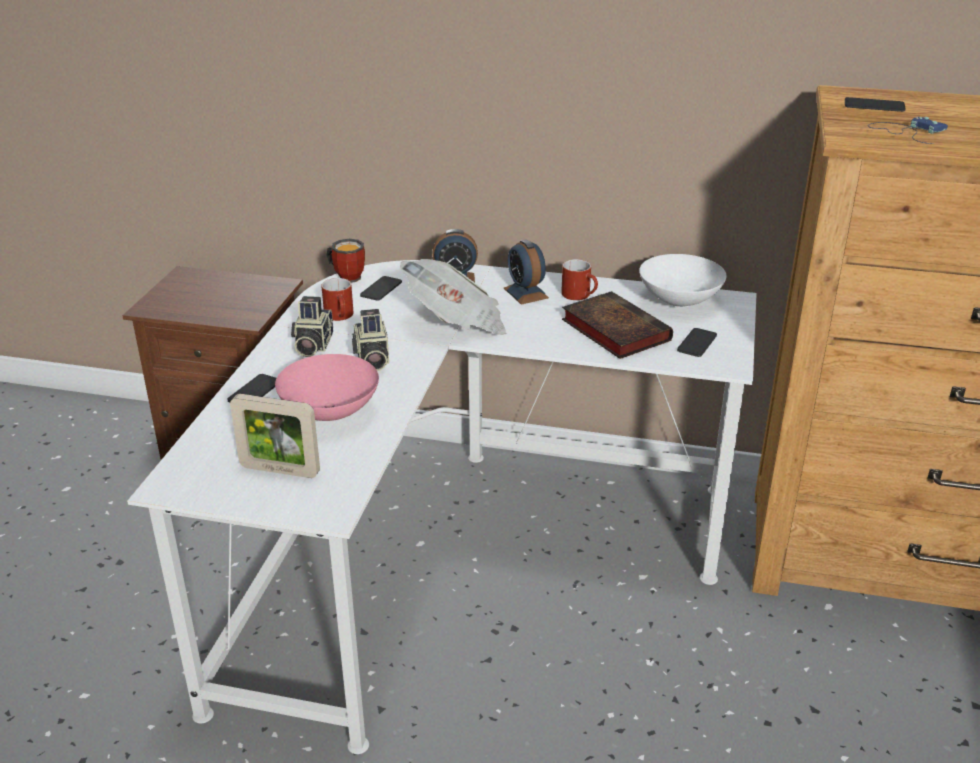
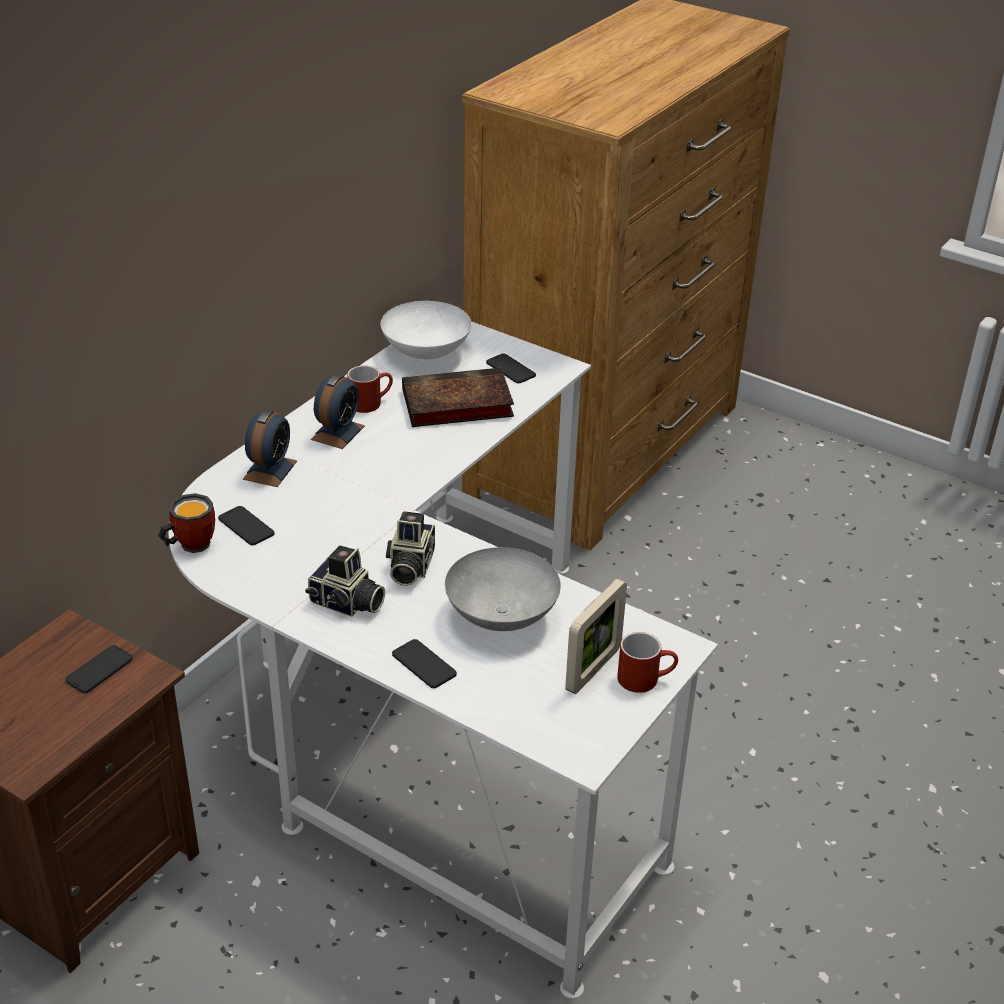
camera: 70 degrees left, 5 degrees up
pink bowl [275,354,379,421] -> grey bowl [445,547,561,631]
red mug [321,278,353,321] -> red mug moved to [617,632,678,693]
camera [352,309,389,371] -> camera turned 90 degrees clockwise [386,511,435,586]
newspaper [400,259,507,335] -> none
alarm clock [504,240,549,305] -> alarm clock turned 60 degrees counterclockwise [311,374,365,449]
phone [845,97,906,112] -> phone moved to [65,645,133,693]
blue game controller [868,117,948,144] -> none

